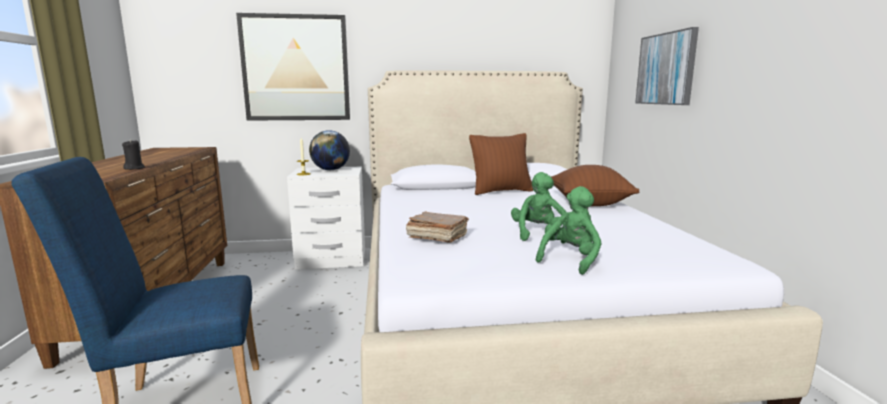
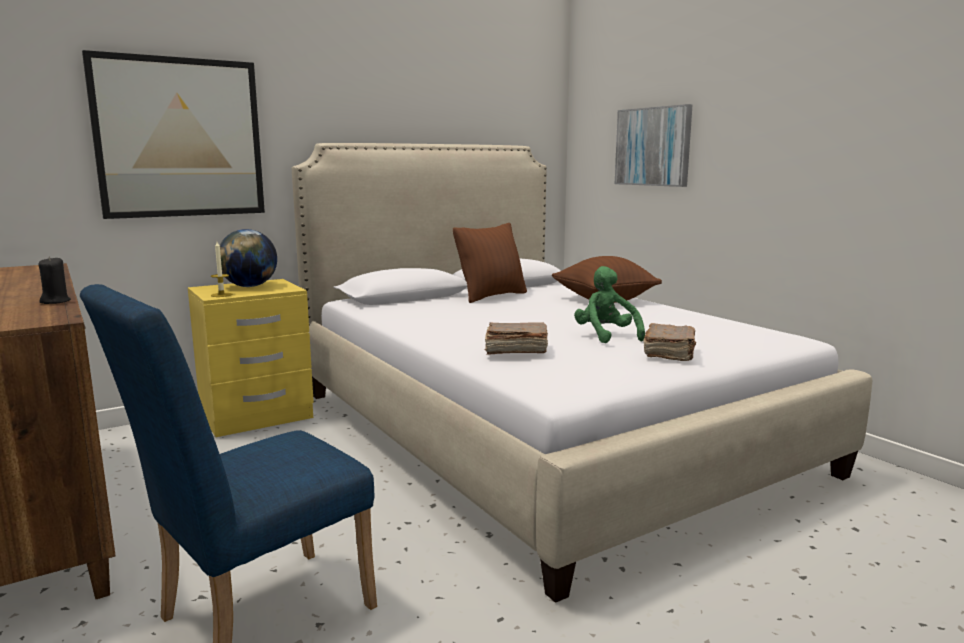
camera: 25 degrees left, 0 degrees up
white nightstand [287,167,365,269] -> yellow nightstand [188,279,314,437]
green plush toy [536,186,602,275] -> brown book [643,323,696,361]

